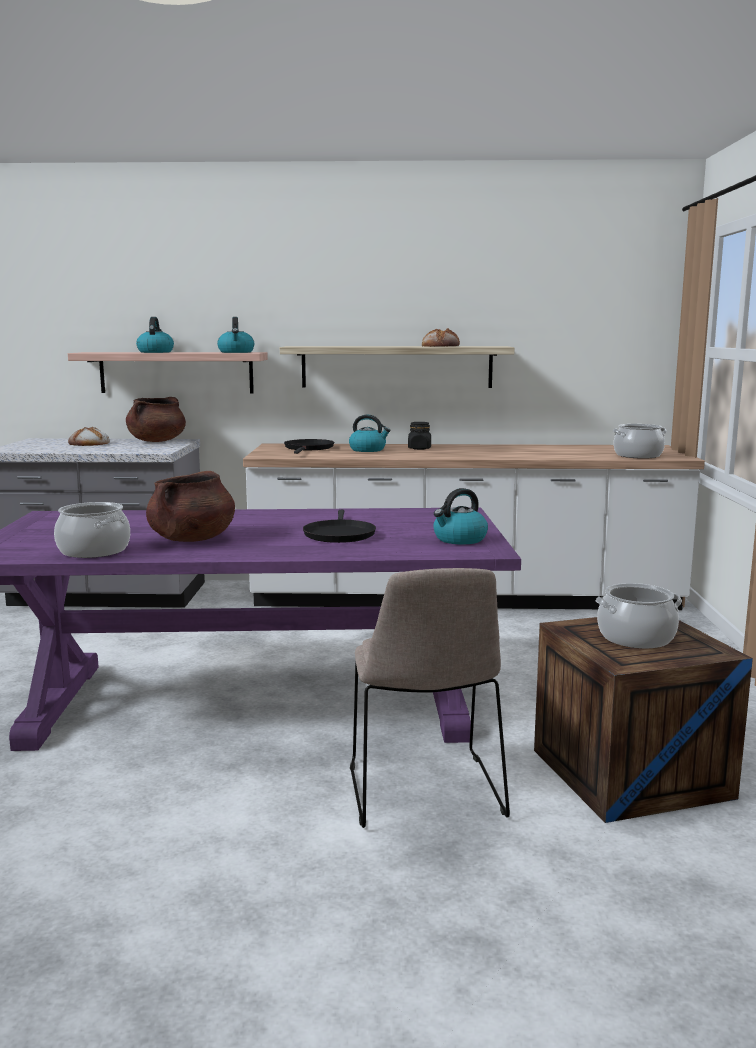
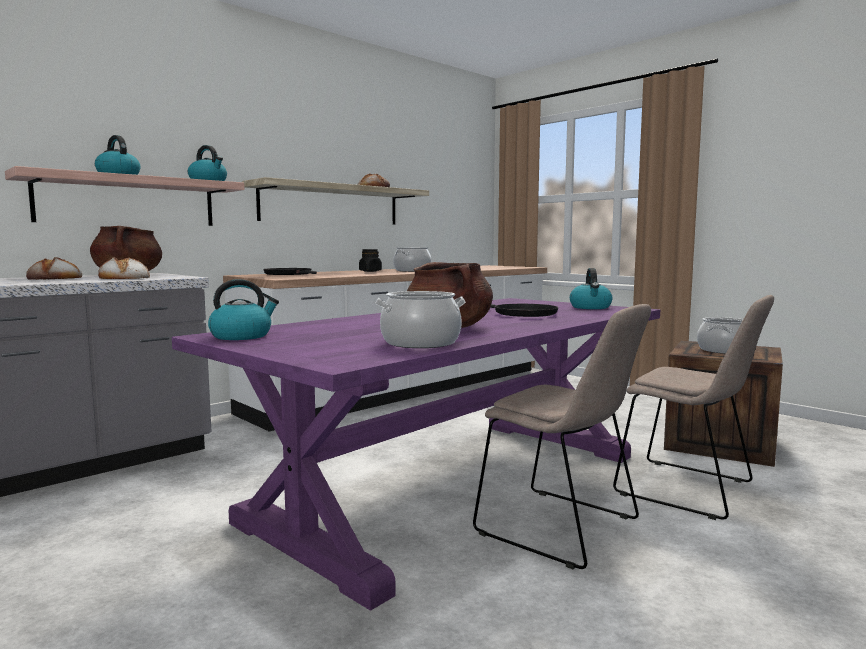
camera: 45 degrees left, 5 degrees down
kettle [349,415,391,452] -> kettle moved to [208,279,279,340]
cooking pot [613,424,667,459] -> cooking pot moved to [393,247,431,272]
none -> bread [98,257,150,279]
none -> beige chair [473,304,651,569]

